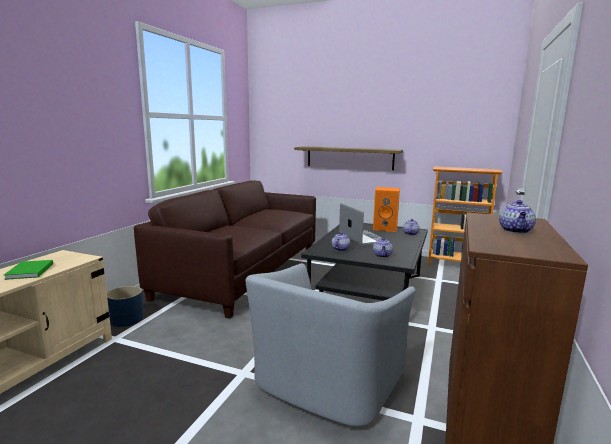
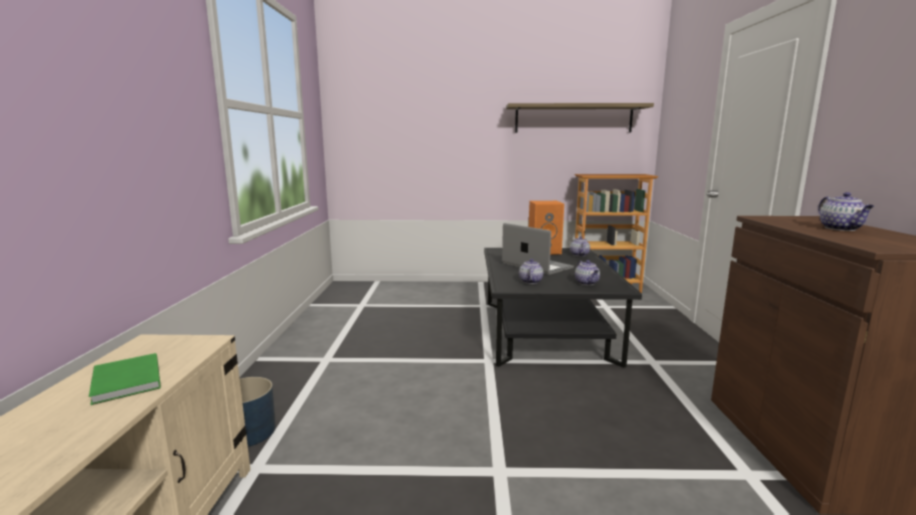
camera: 20 degrees left, 0 degrees up
brown sofa [134,180,316,319] -> none
grey armchair [245,263,416,426] -> none
shelf [294,146,403,170] -> shelf moved to [506,103,654,133]

